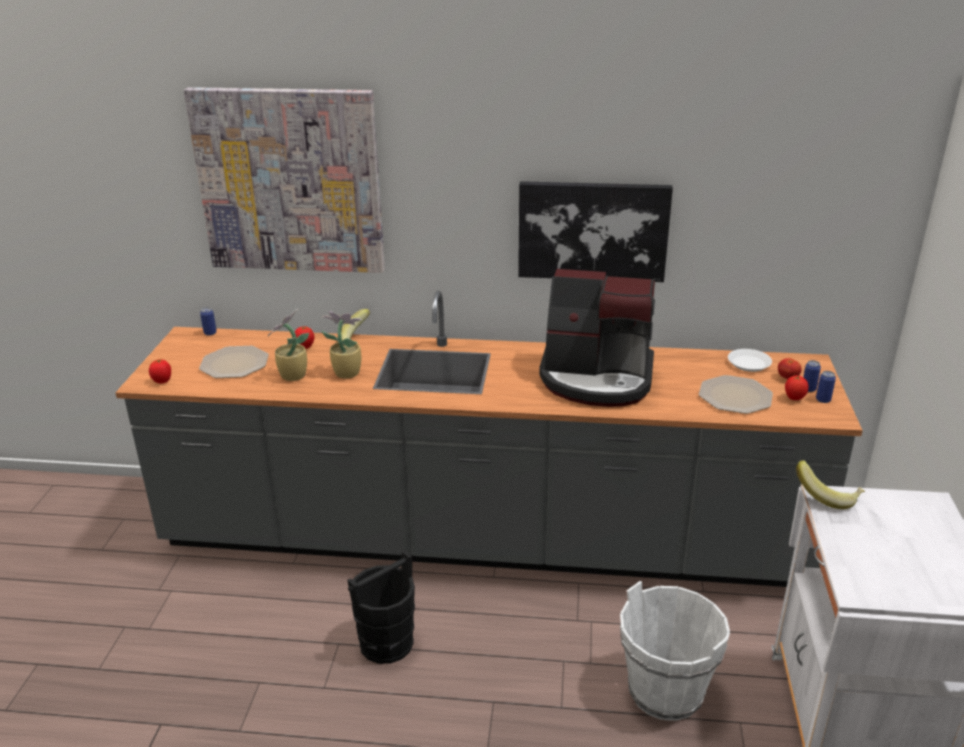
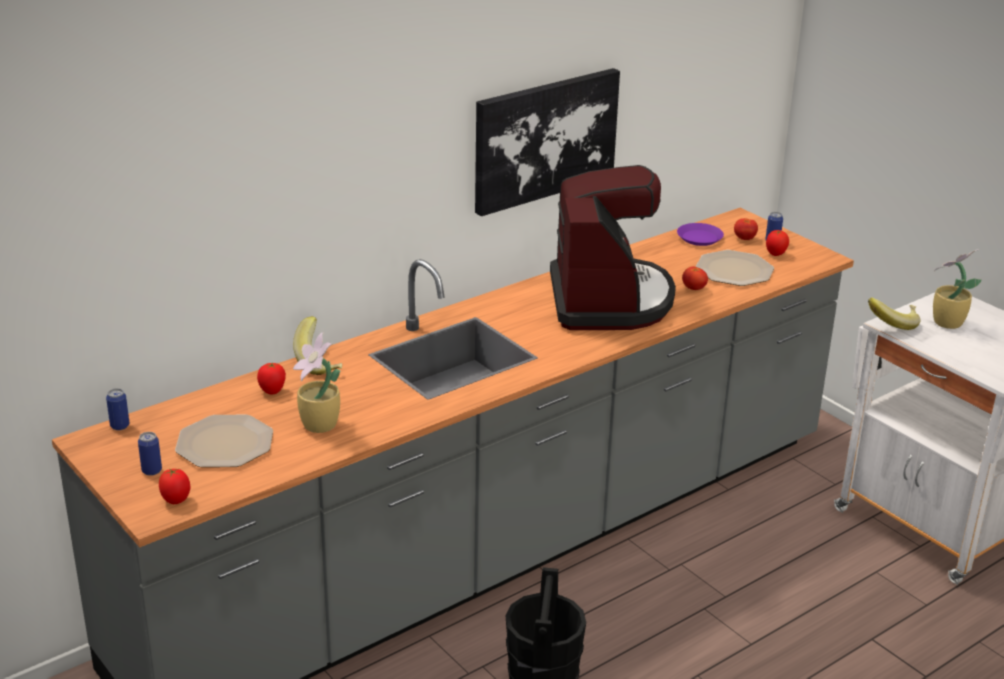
camera: 45 degrees left, 0 degrees up
picture [184,87,385,273] -> none
potted plant [322,311,362,379] -> potted plant moved to [933,249,982,329]
coffee machine [539,269,655,407] -> coffee machine turned 60 degrees counterclockwise [550,165,676,330]
white bucket [620,581,730,721] -> none
white plate [728,349,772,372] -> purple plate [677,223,724,246]
can [816,371,836,403] -> can moved to [138,432,162,476]
none -> tomato [682,267,708,290]

